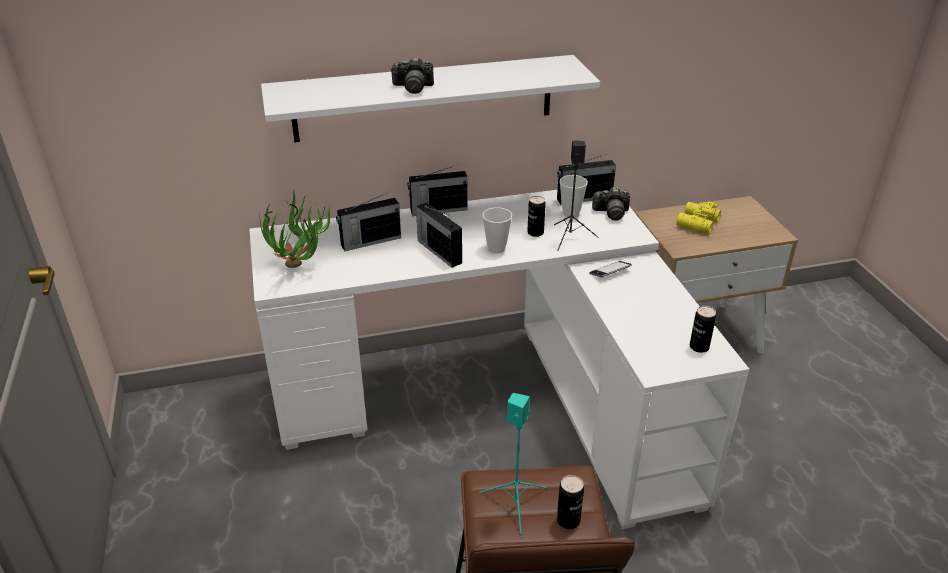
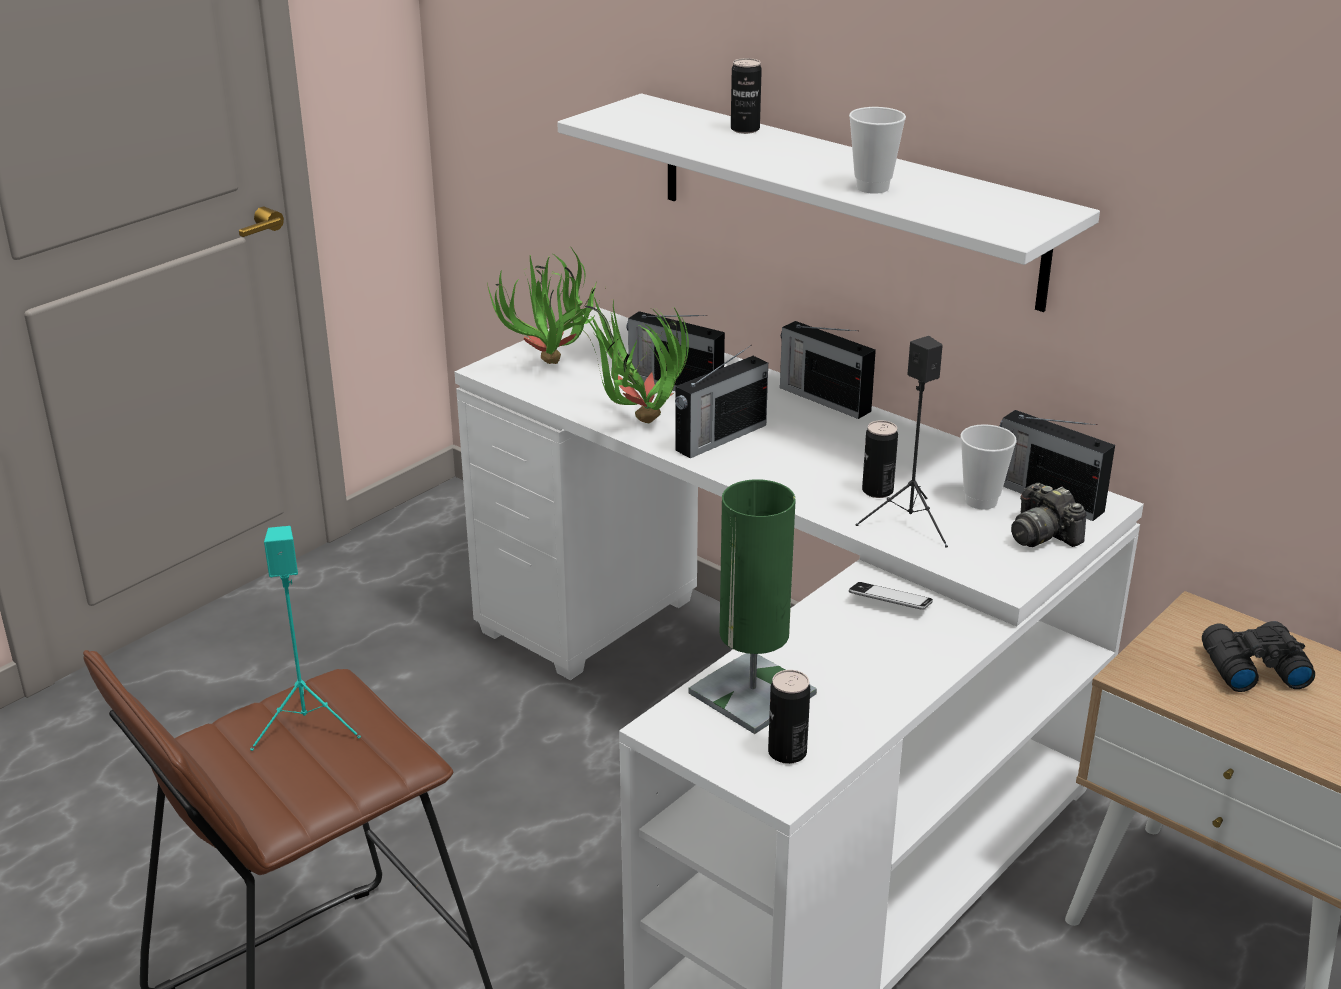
camera: 55 degrees right, 5 degrees down
camera [390,57,434,94] -> none
radio [416,203,462,268] -> radio turned 150 degrees counterclockwise [675,345,768,458]
cup [482,207,512,253] -> cup moved to [849,107,906,194]
can [557,475,584,529] -> can moved to [731,58,762,134]
yellow binoculars [676,201,721,234] -> black binoculars [1202,621,1315,692]
none -> potted plant [581,297,689,423]
none -> green table lamp [688,479,817,734]

